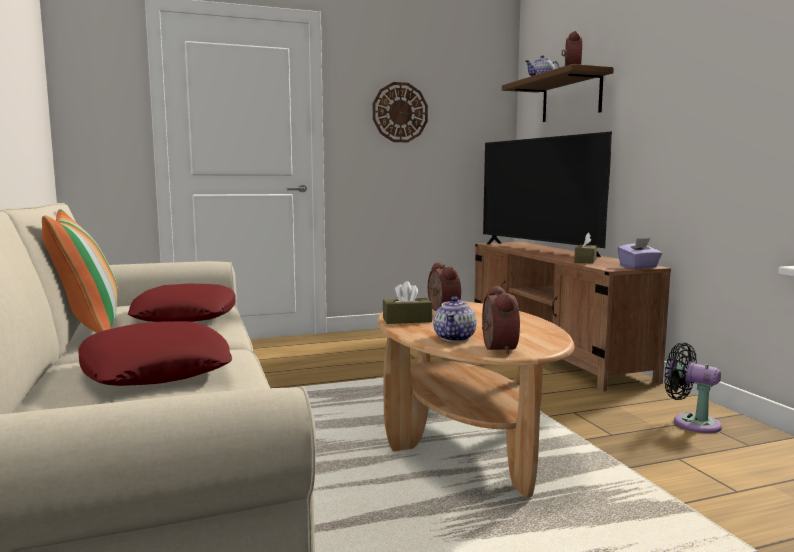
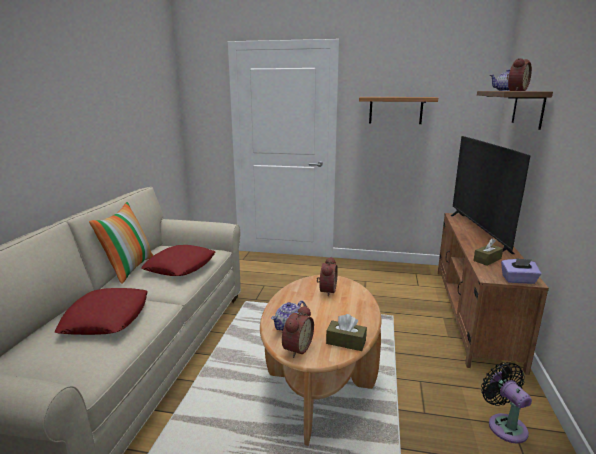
camera: 30 degrees right, 10 degrees up
wall clock [373,82,428,142] -> shelf [359,97,438,124]
brown tissue box [383,281,432,324] -> brown tissue box moved to [326,314,367,351]

